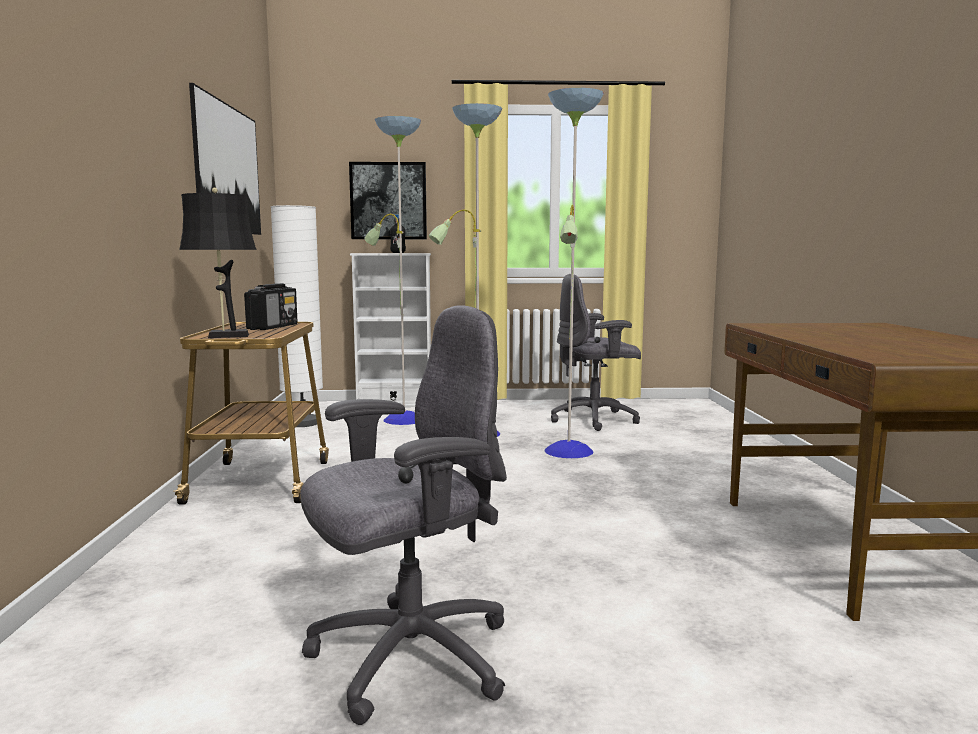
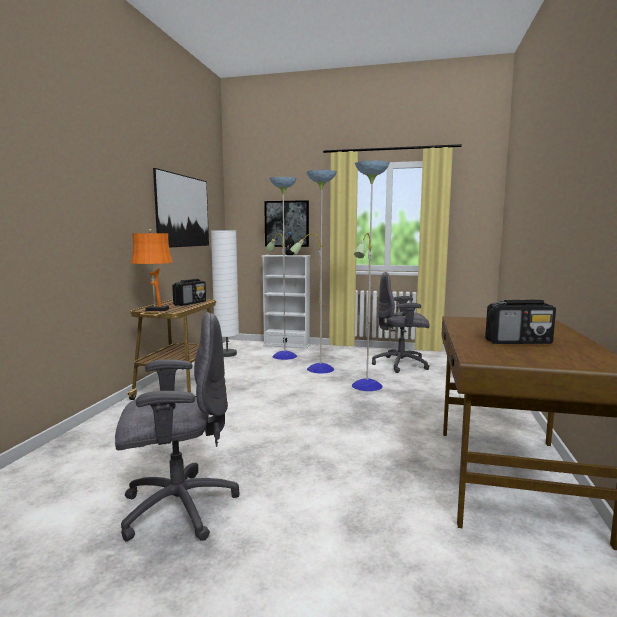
camera: 15 degrees right, 0 degrees up
black table lamp [179,188,257,338] -> orange table lamp [131,229,173,311]
none -> radio [485,300,556,344]

